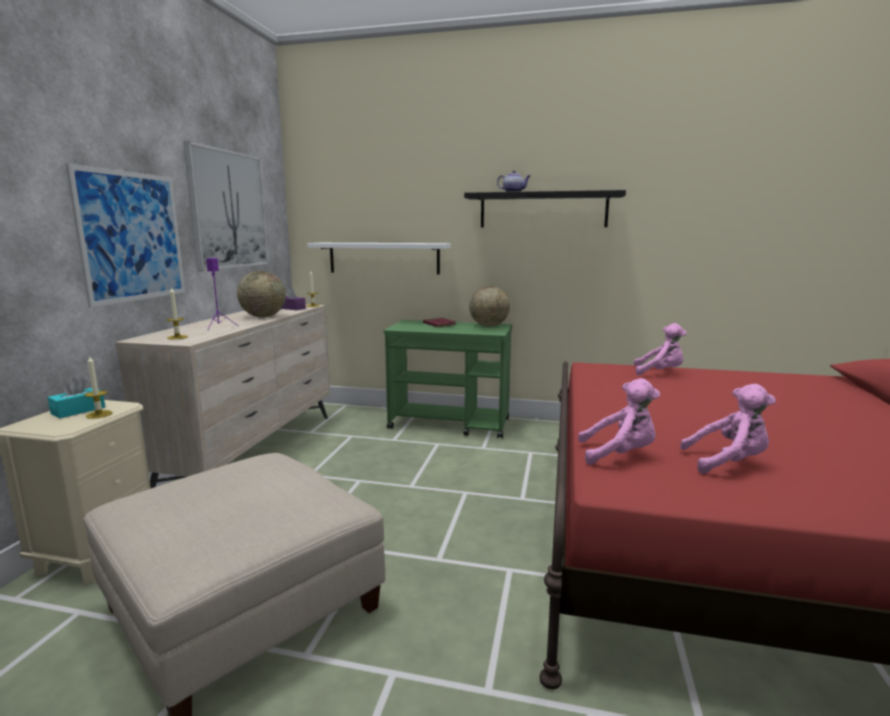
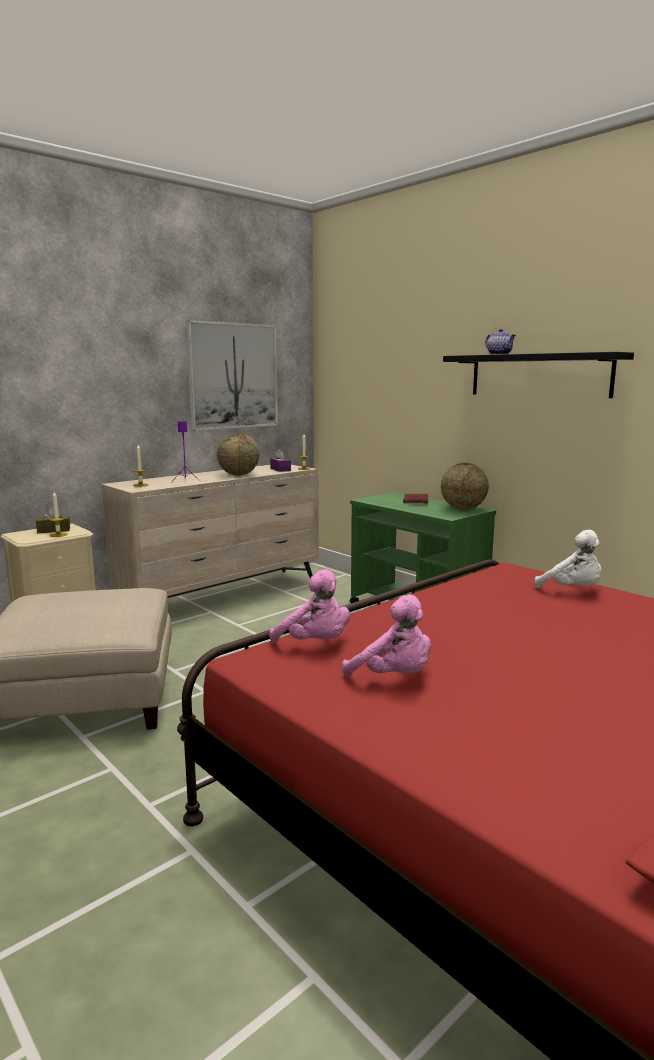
camera: 35 degrees right, 0 degrees up
turquoise tissue box [48,377,105,419] -> brown tissue box [36,506,70,533]
picture [65,164,185,307] -> none
white shelf [307,243,451,274] -> none
pink plush toy [634,323,687,375] -> white plush toy [534,530,602,588]

